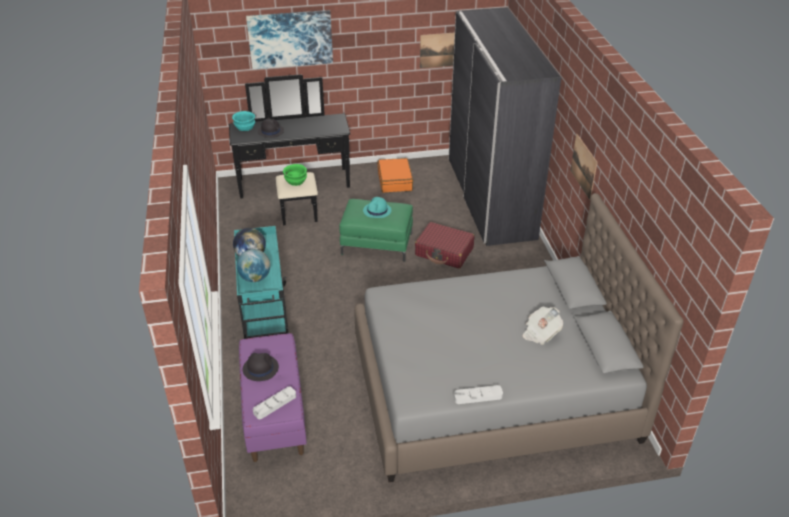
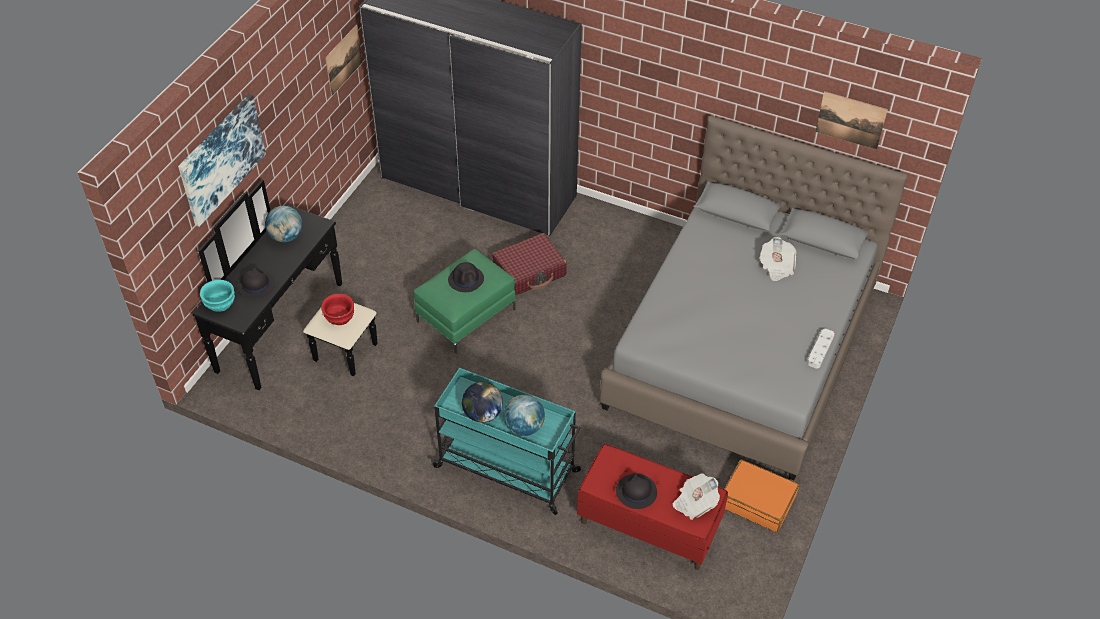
camera: 55 degrees left, 10 degrees up
purple bench [239,333,307,462] -> red bench [577,444,728,570]
grey tray [253,387,296,419] -> newspaper [673,473,720,520]
green bowl [283,164,307,186] -> red bowl [321,294,354,325]
turquoise hat [363,197,391,218] -> black hat [448,262,484,292]
orange suitcase [378,158,413,193] -> orange suitcase moved to [724,459,799,532]
picture [570,134,598,200] -> picture moved to [815,91,888,150]
none -> globe [265,206,302,242]

